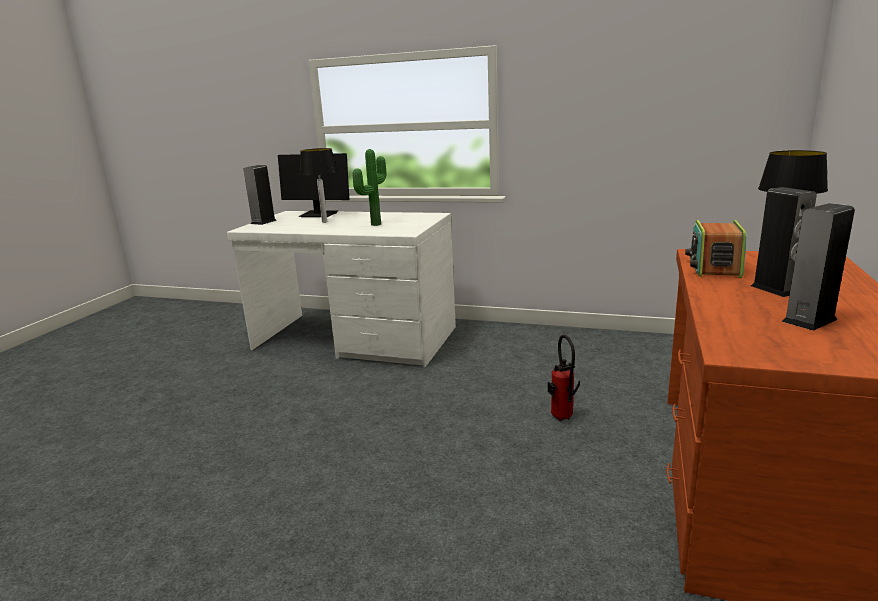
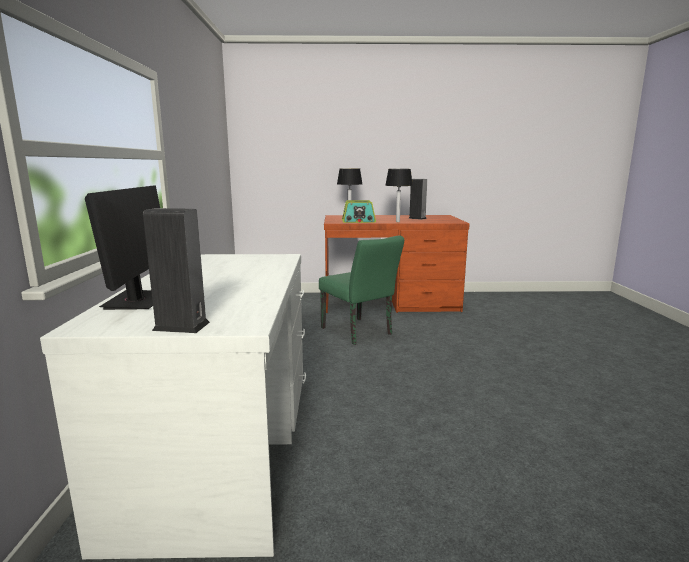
camera: 110 degrees left, 5 degrees down
table lamp [300,148,338,223] -> table lamp moved to [385,169,413,222]
potted plant [353,149,387,226] -> none
fire extinguisher [548,335,580,421] -> green chair [319,235,404,345]
speaker [751,187,817,297] -> none

